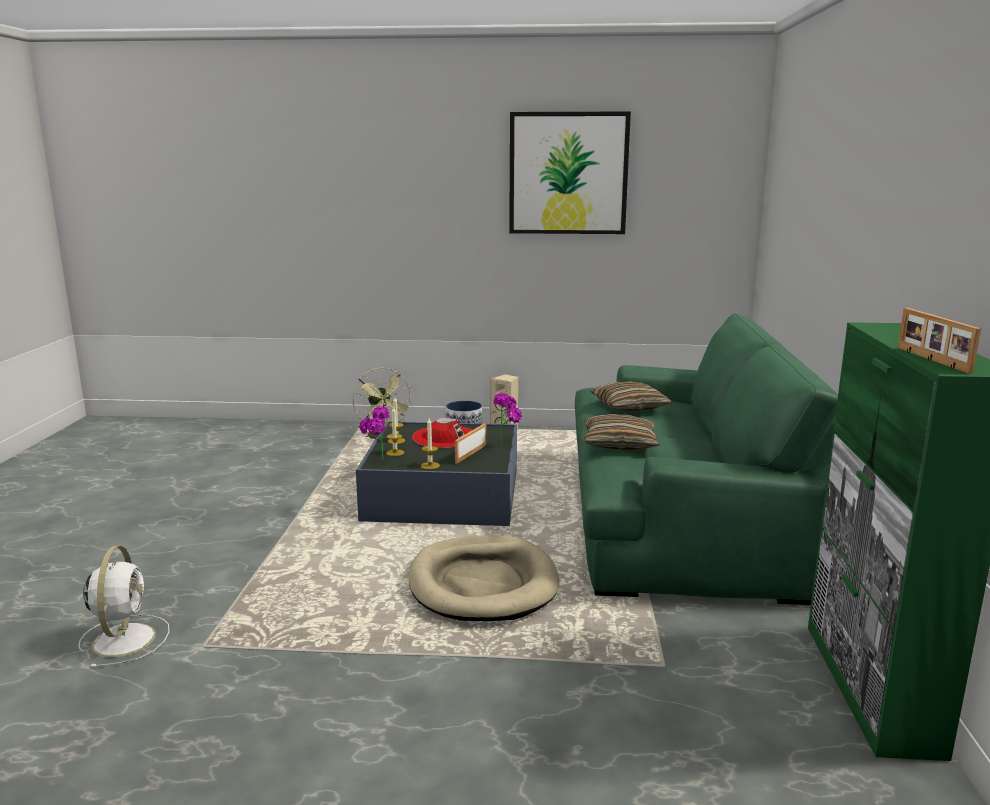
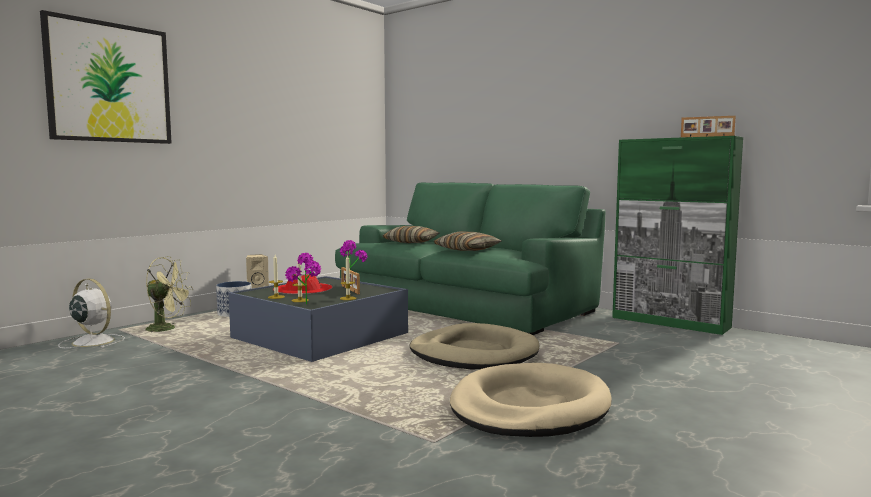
camera: 55 degrees left, 10 degrees down
white fan [78,545,170,668] -> white fan moved to [58,278,125,348]
picture [509,112,631,234] -> picture moved to [40,10,172,144]
none -> beige dog bed [450,363,612,437]

